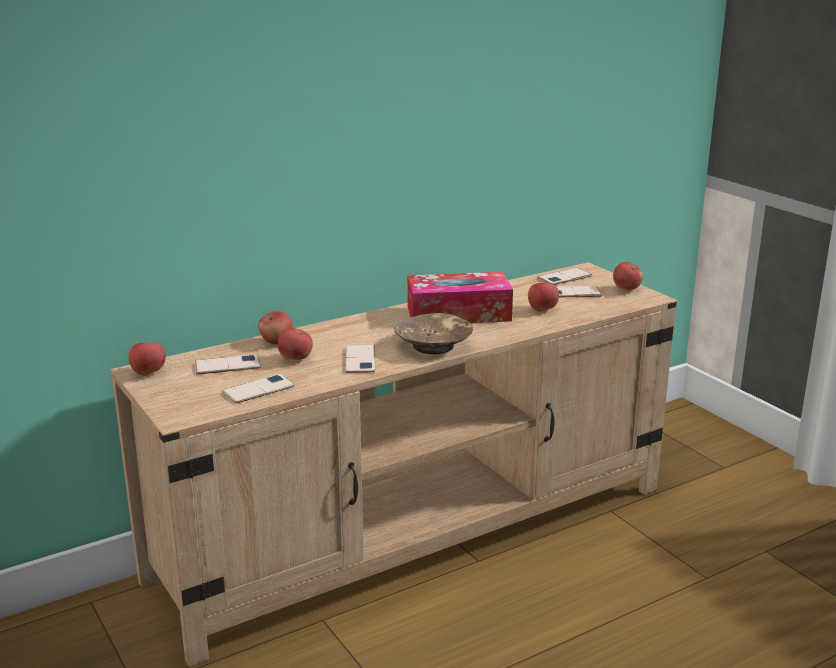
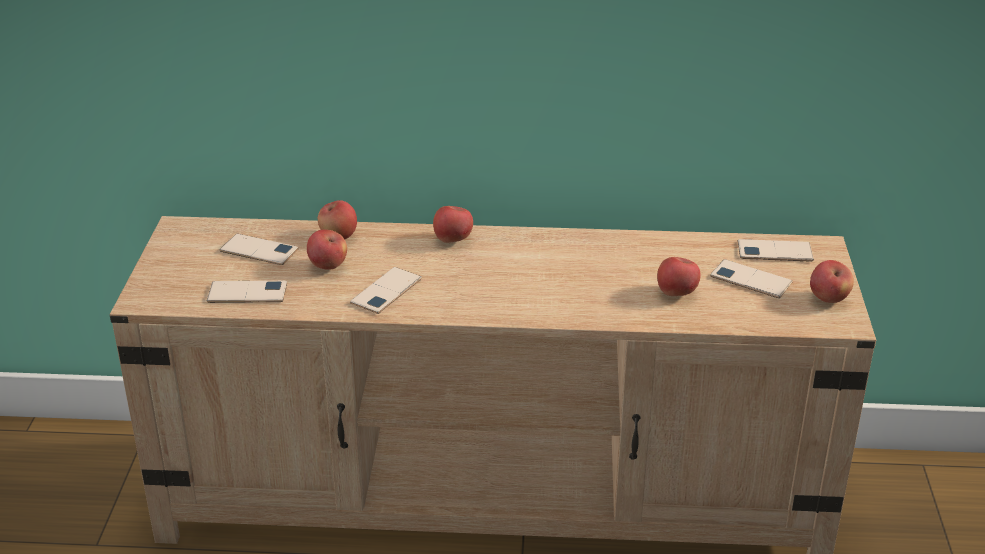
camera: 35 degrees right, 10 degrees up
apple [128,343,166,376] -> apple moved to [433,206,473,243]
brown bowl [394,313,473,354] -> none
tissue box [407,272,513,323] -> none

